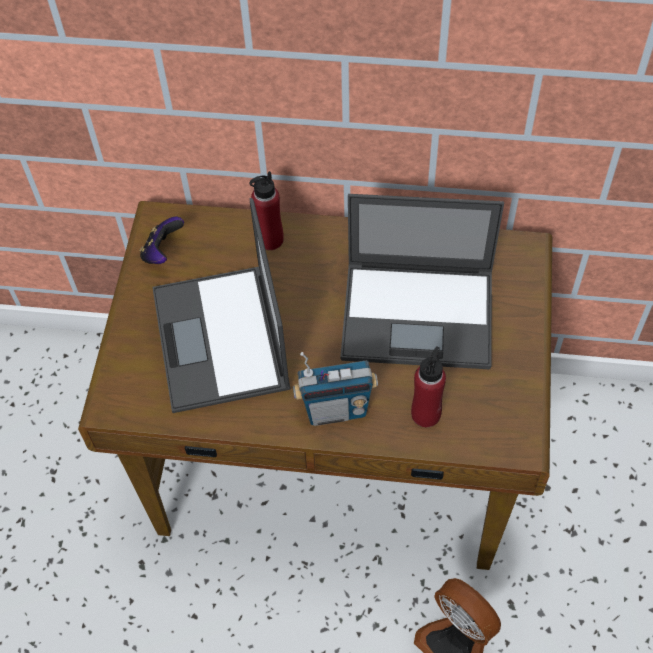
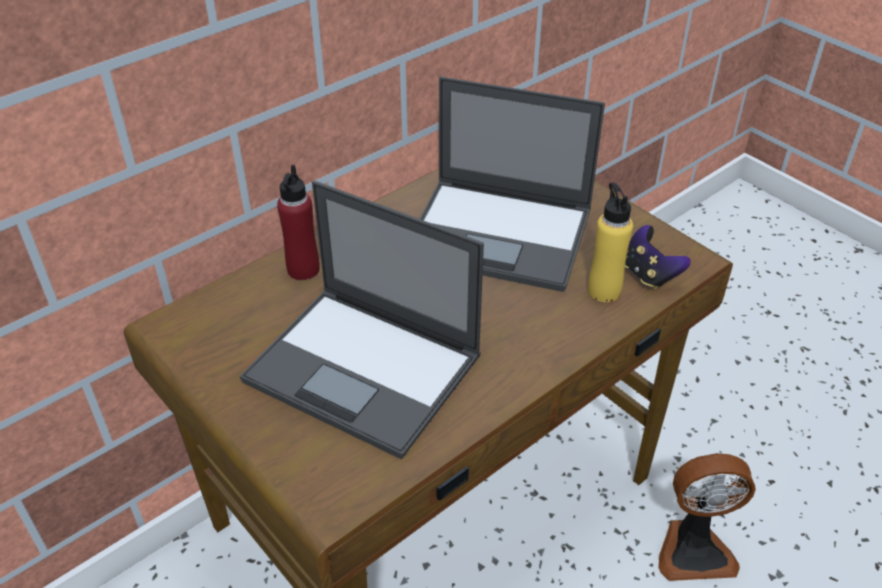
camera: 50 degrees left, 15 degrees down
game controller [139,217,184,264] -> game controller moved to [625,225,691,290]
radio [293,352,378,426] -> none
laptop [340,194,504,369] -> laptop turned 60 degrees clockwise [420,77,605,292]
red bottle [411,346,446,427] -> yellow bottle [588,182,633,302]

